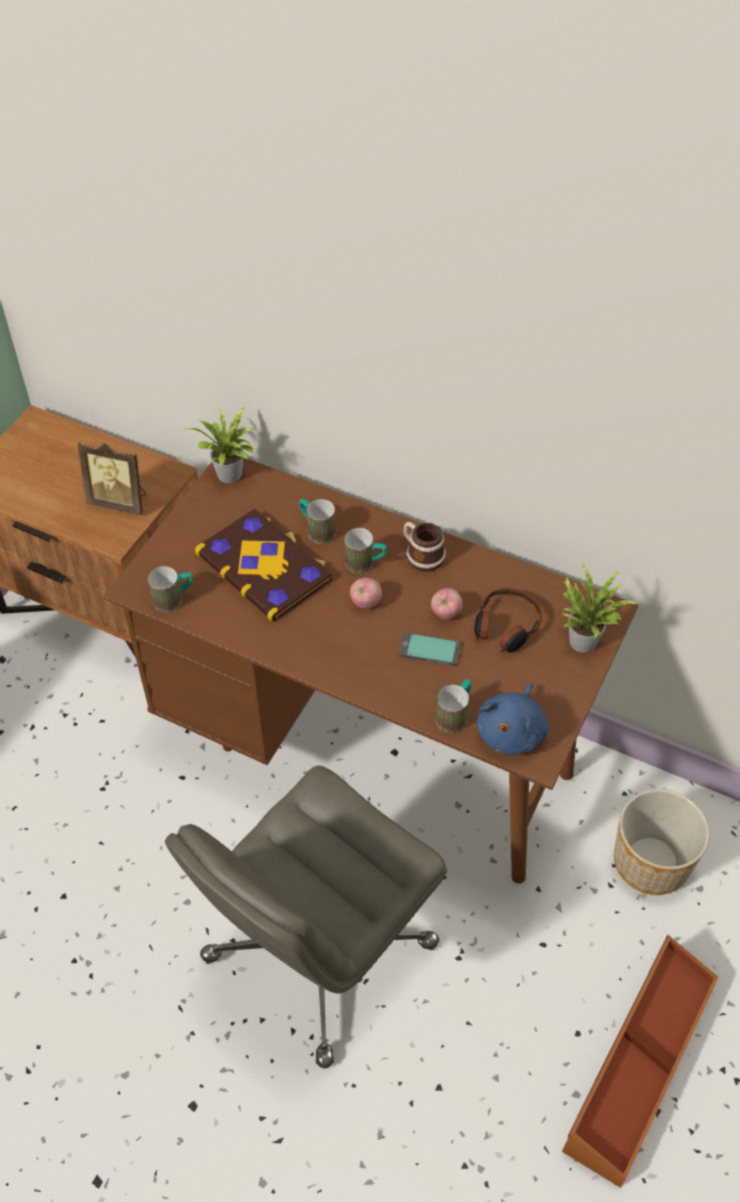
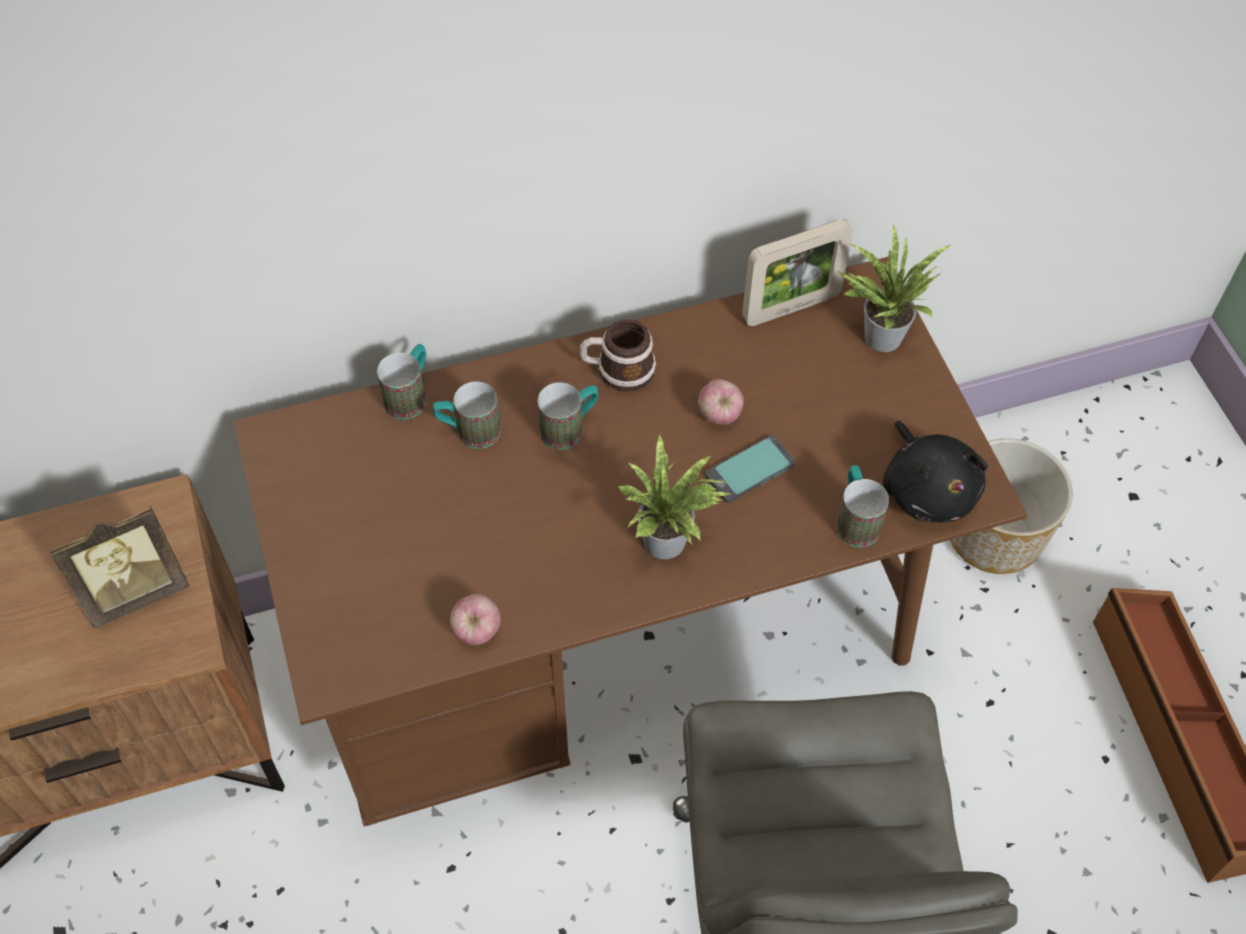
camera: 45 degrees left, 5 degrees up
mug [148,566,193,612] -> mug moved to [377,344,426,420]
potted plant [185,407,255,483] -> potted plant moved to [618,434,730,559]
book [195,508,332,622] -> none
apple [350,577,382,608] -> apple moved to [450,594,501,645]
headphones [474,588,542,653] -> none
blue plush toy [476,684,549,755] -> black plush toy [883,421,988,522]
none -> picture frame [742,219,853,326]

